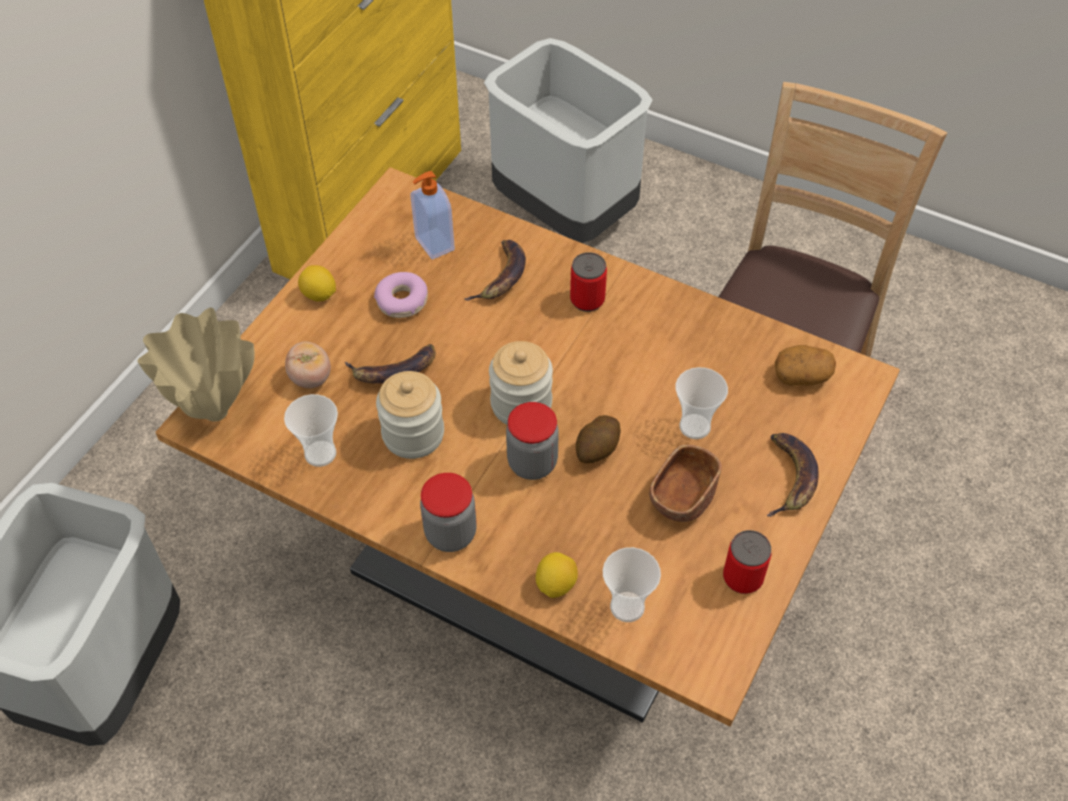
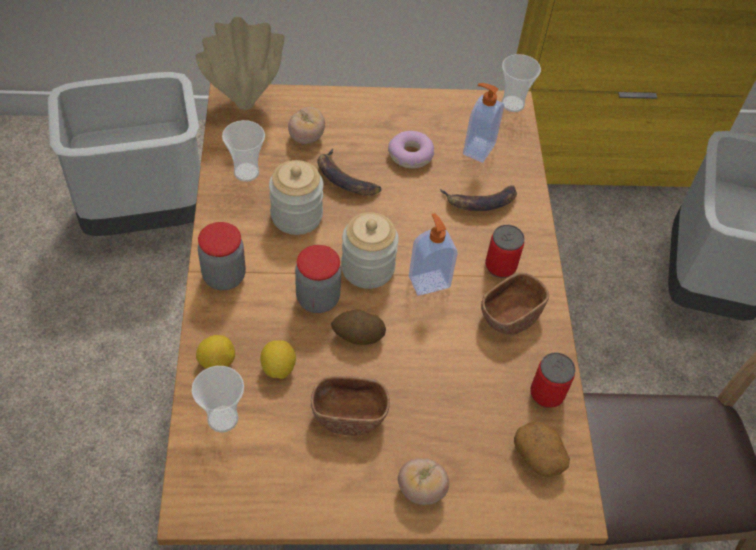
camera: 55 degrees right, 0 degrees up
lemon [298,265,336,302] -> lemon moved to [260,340,296,379]
cup [675,367,728,439] -> cup moved to [501,54,541,112]
can [723,530,771,594] -> can moved to [530,353,575,408]
banana [767,433,819,517] -> tomato [398,458,449,505]
none -> soap dispenser [409,213,458,296]
none -> brown bowl [481,272,549,335]

